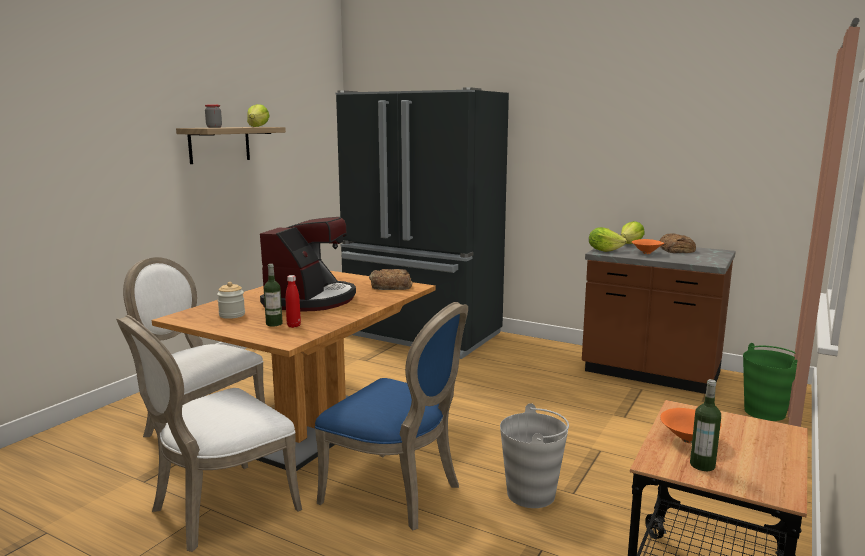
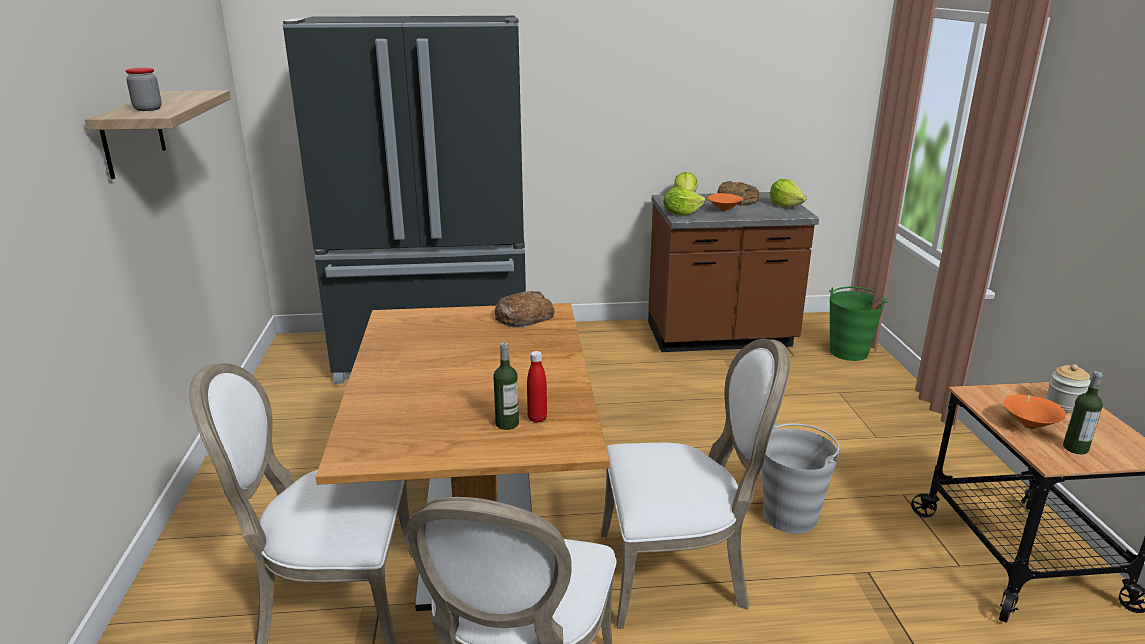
camera: 35 degrees left, 10 degrees up
jar [217,282,245,319] -> jar moved to [1045,364,1091,413]
lettuce [247,104,270,127] -> lettuce moved to [770,179,807,207]
coffee machine [260,217,356,312] -> none
blue chair [315,302,468,530] -> white chair [601,339,791,629]

